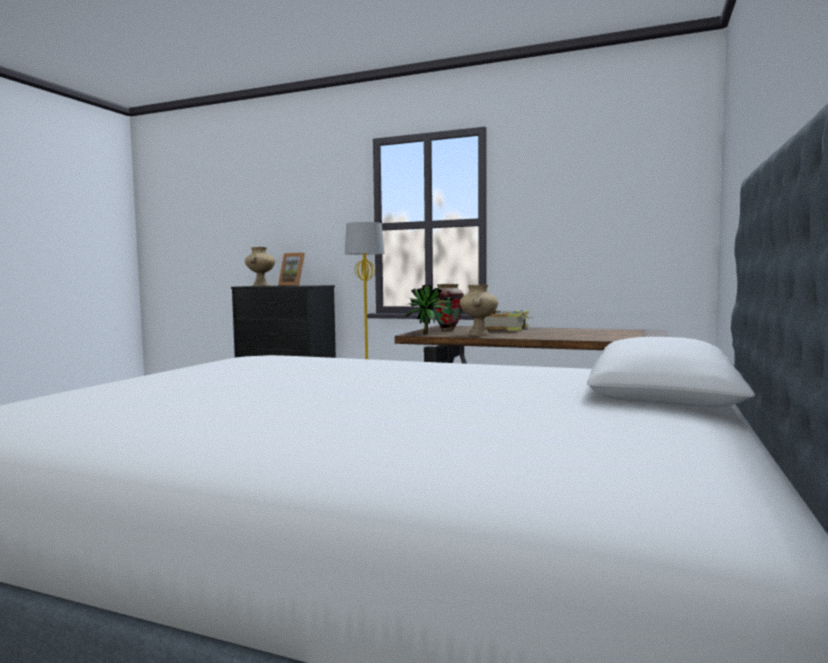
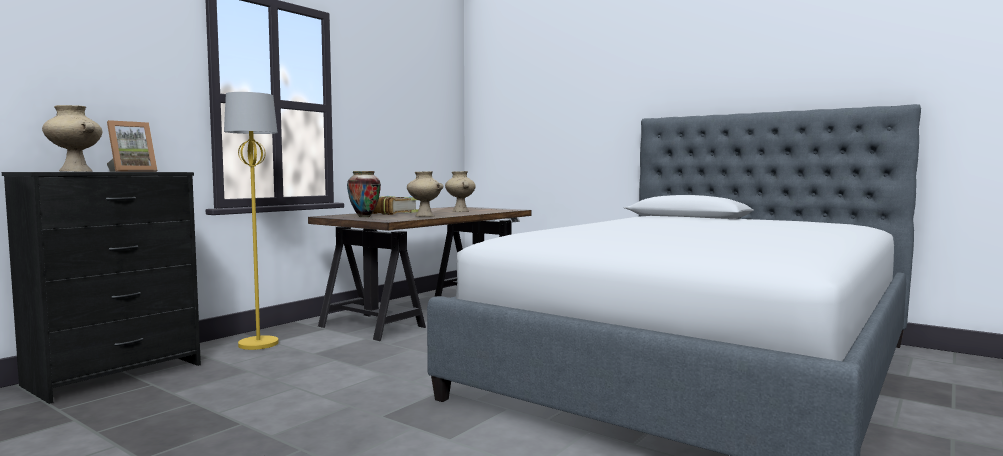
camera: 75 degrees left, 0 degrees up
potted plant [404,285,451,335] -> none
none -> beige vase [445,171,476,212]

